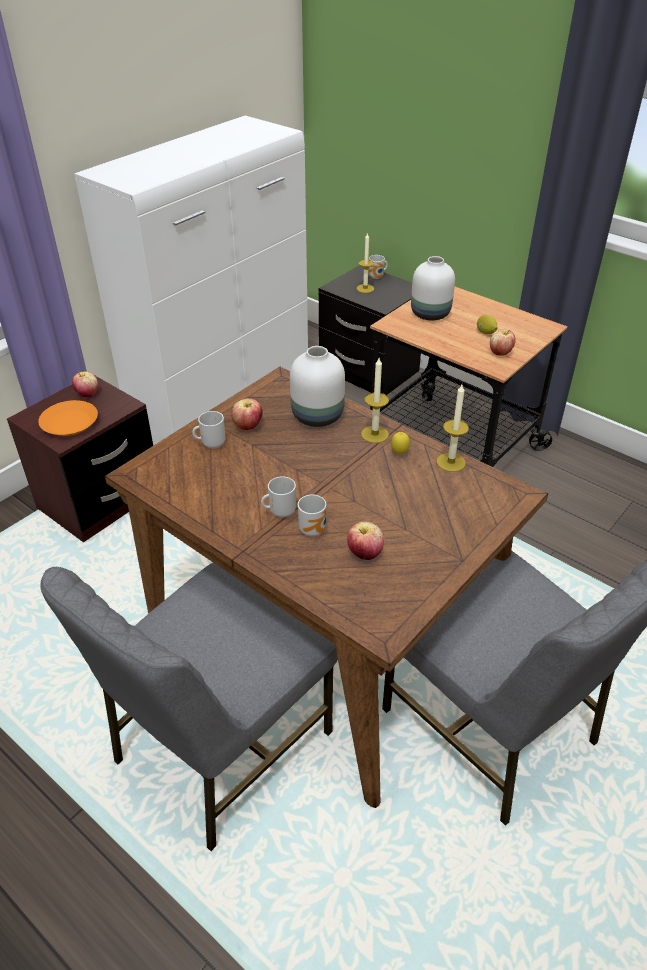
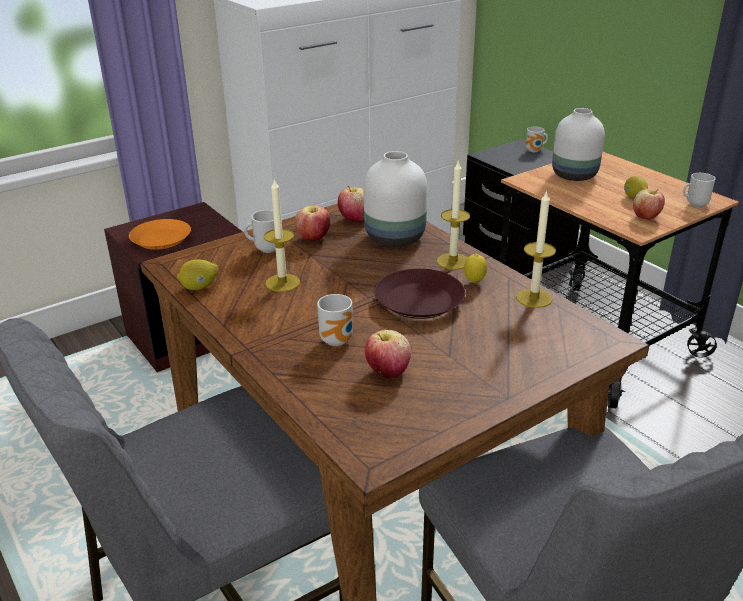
camera: 15 degrees right, 10 degrees down
apple [72,371,98,397] -> apple moved to [338,185,364,222]
mug [261,476,296,517] -> mug moved to [683,173,716,207]
candle [356,232,374,293] -> candle moved to [264,178,300,292]
none -> lemon [177,260,218,290]
none -> brown plate [374,269,465,319]

